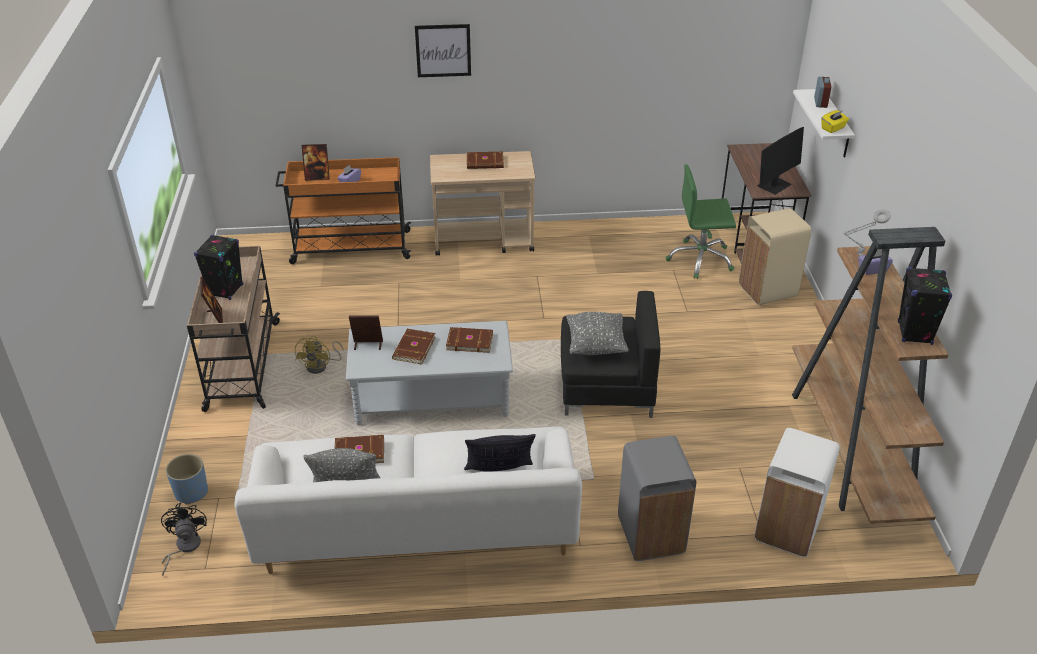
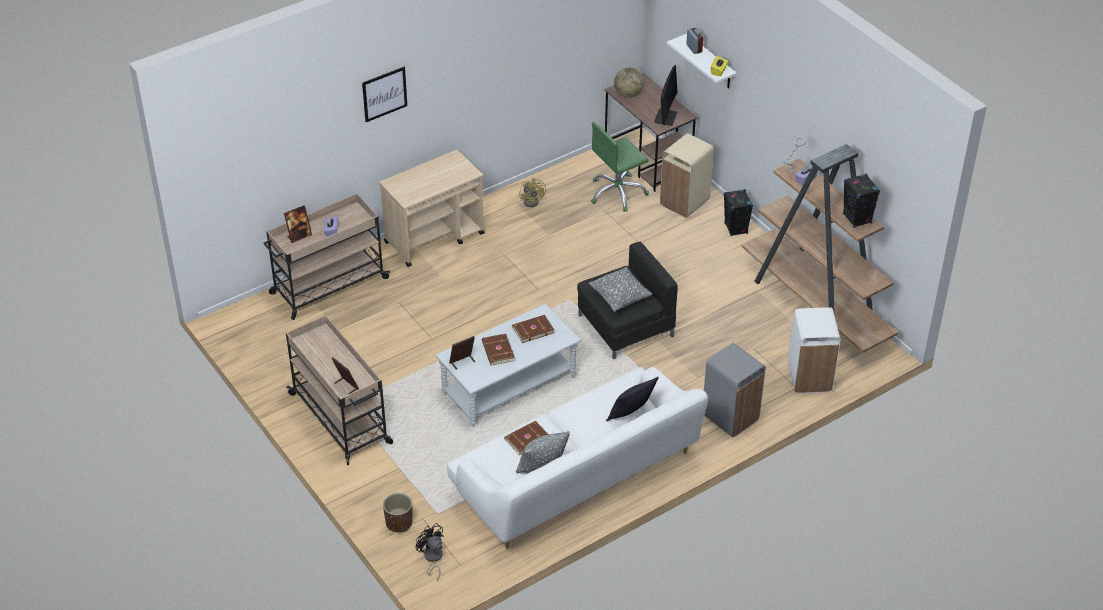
camera: 30 degrees left, 5 degrees up
blue planter [166,454,208,504] -> brown planter [383,493,412,532]
black speaker [194,234,243,300] -> black speaker moved to [724,189,753,236]
orange cart [276,157,411,264] -> beige cart [264,194,390,320]
yellow fan [295,336,344,374] -> yellow fan moved to [519,177,546,207]
brown book [467,152,504,169] -> none
none -> globe [614,67,644,98]

